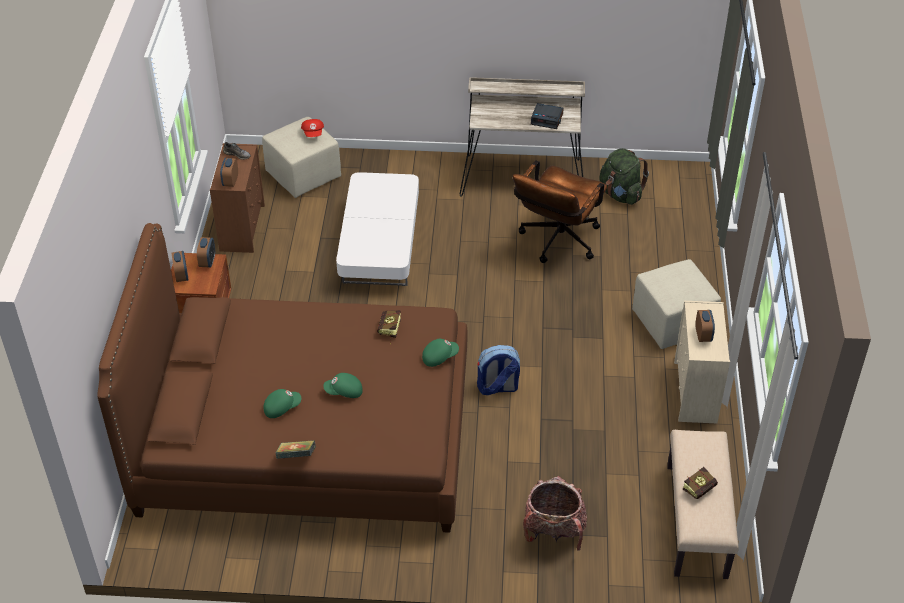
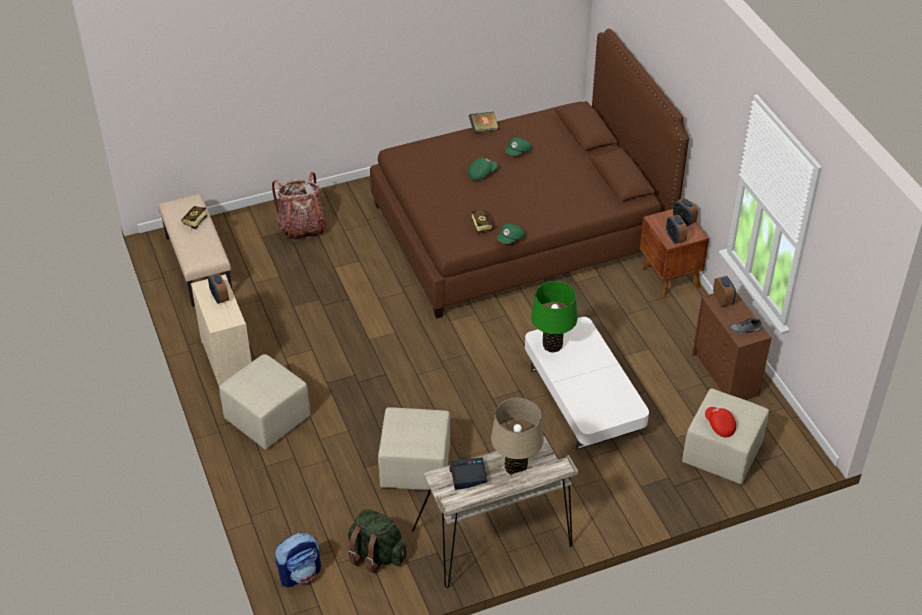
camera: 155 degrees right, 0 degrees up
green cap [422,339,459,367] -> green cap moved to [497,224,525,244]
backpack [477,345,520,395] -> backpack moved to [275,533,321,587]
brown office chair [513,160,607,263] -> beige ottoman [378,407,450,490]
none -> beige table lamp [491,398,543,475]
none -> green table lamp [531,281,577,353]

